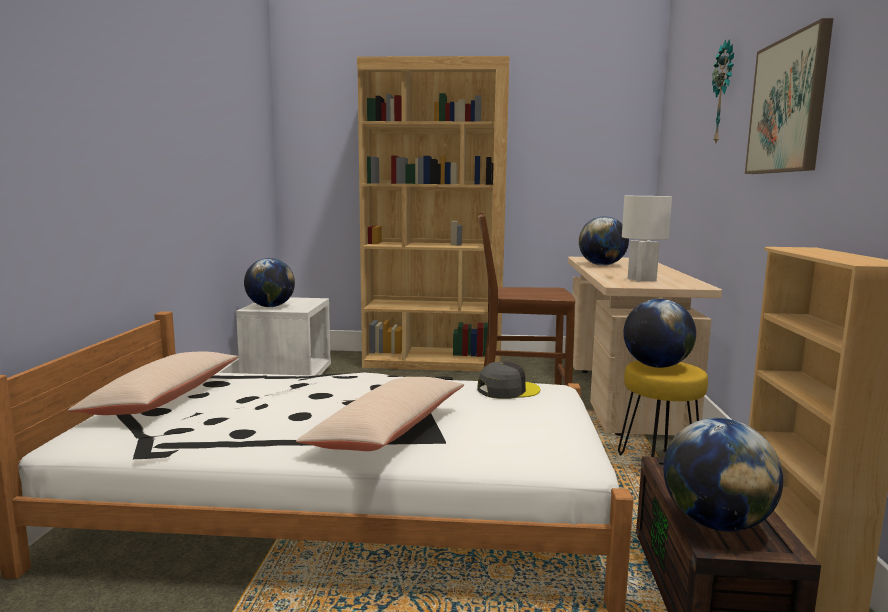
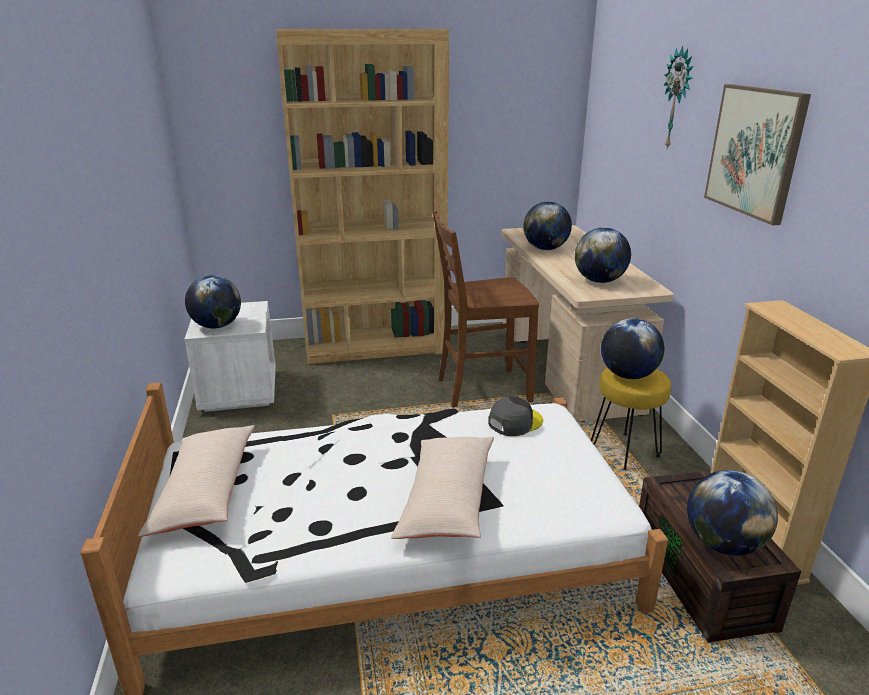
camera: 15 degrees left, 15 degrees up
white table lamp [622,196,672,282] -> globe [575,227,631,283]

